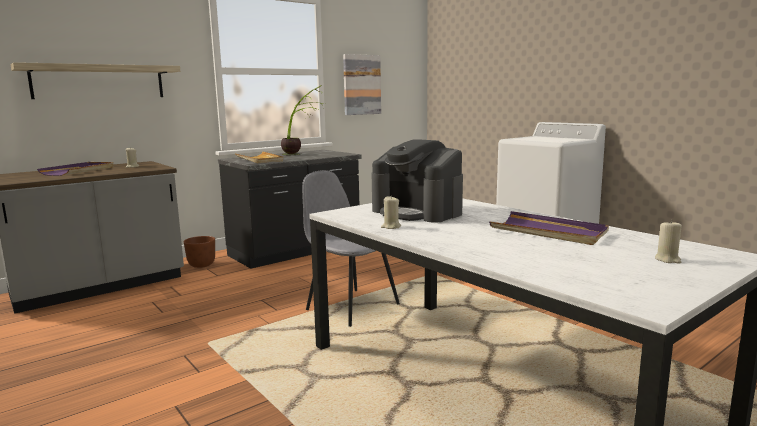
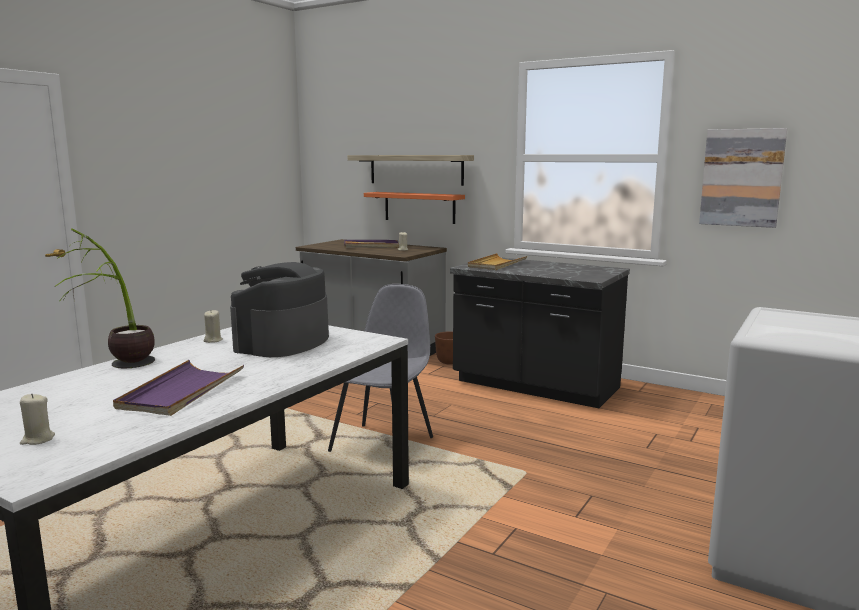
camera: 70 degrees right, 0 degrees up
potted plant [281,85,325,155] -> potted plant moved to [55,228,155,369]
none -> orange shelf [364,192,465,224]

